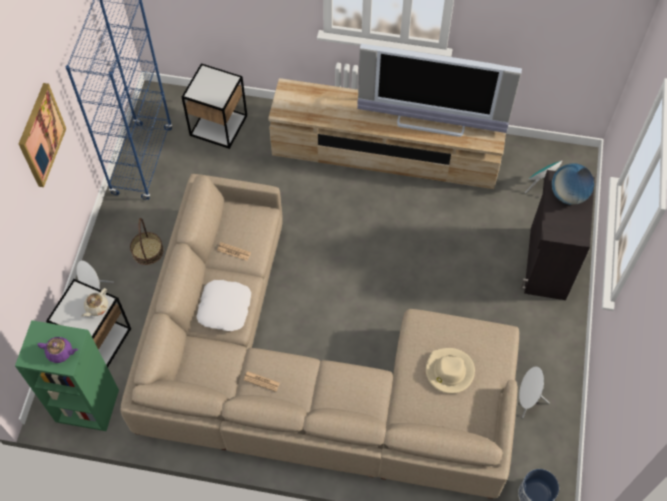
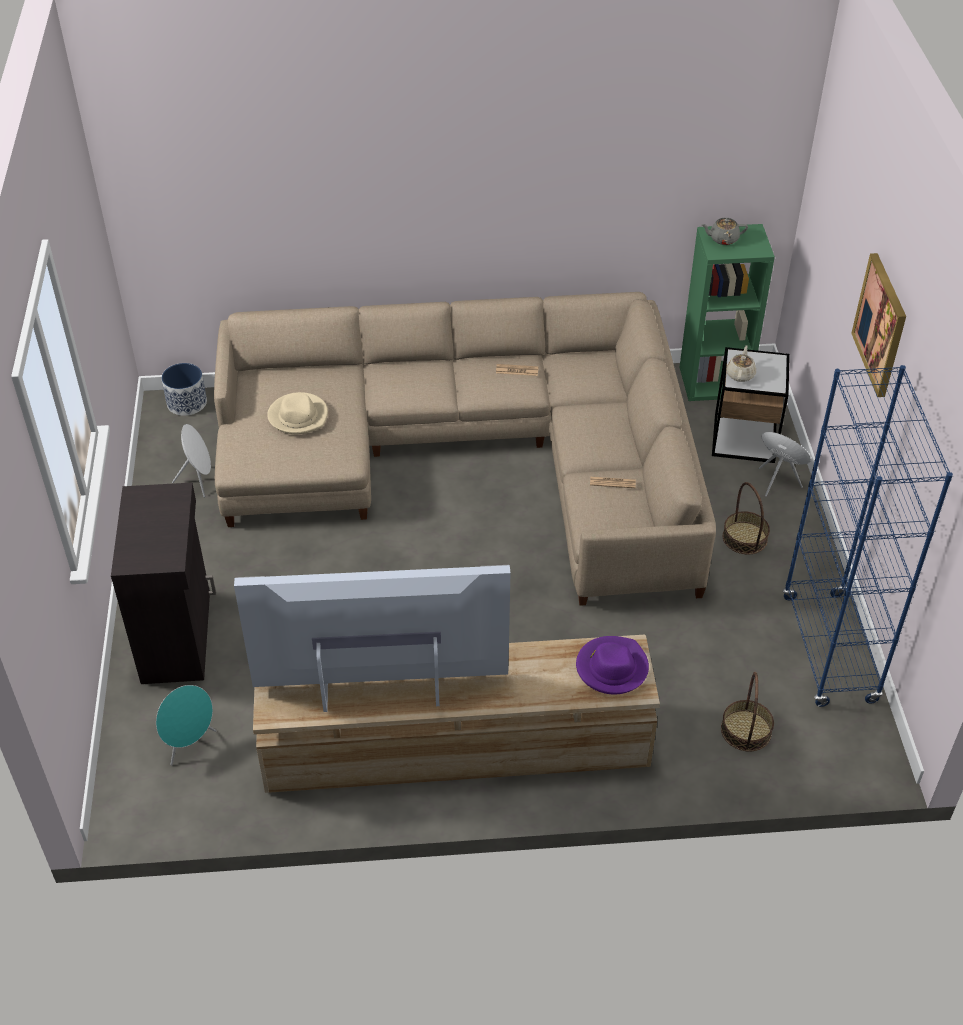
camera: 165 degrees right, 15 degrees down
purple teapot [37,337,78,363] -> grey teapot [702,218,748,245]
side table [182,63,247,149] -> basket [721,672,774,752]
white pillow [196,280,251,331] -> none
globe [552,163,594,205] -> none
none -> purple hat [576,636,649,694]

